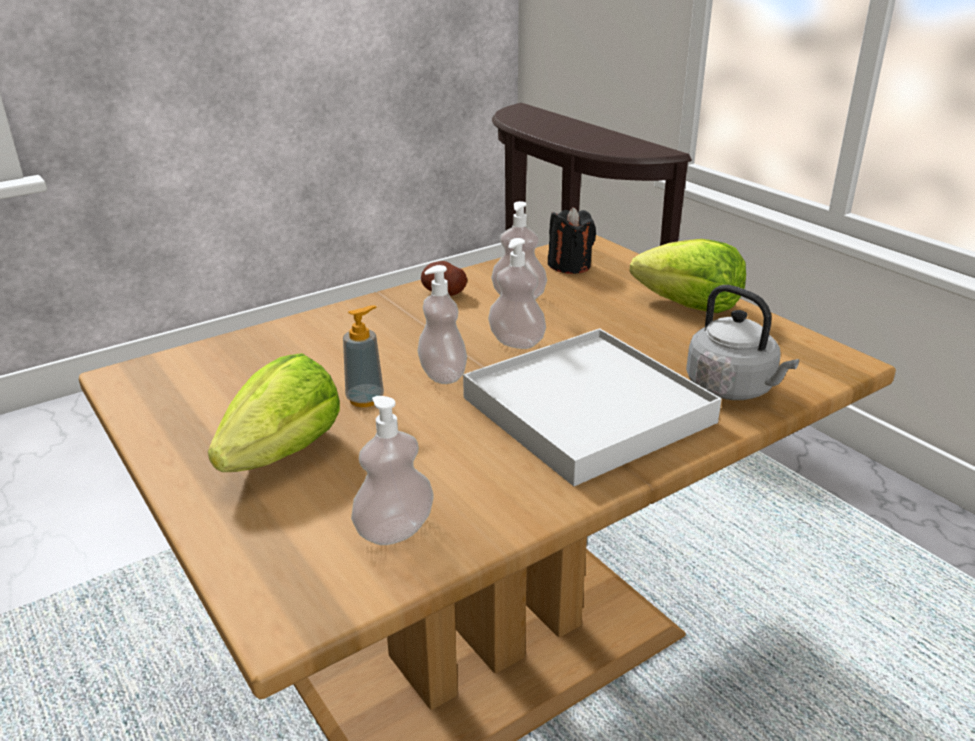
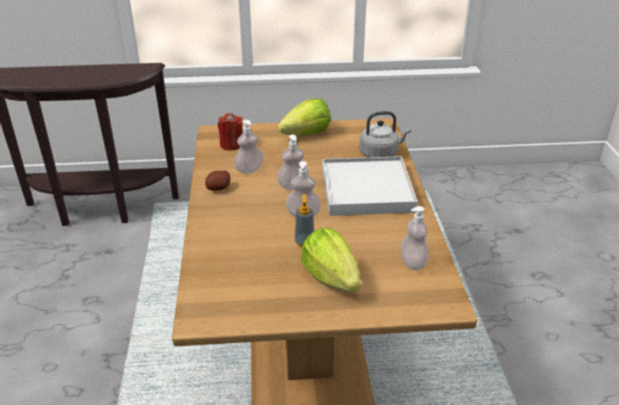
camera: 60 degrees left, 5 degrees up
black candle [548,207,596,274] -> red candle [218,113,243,150]

